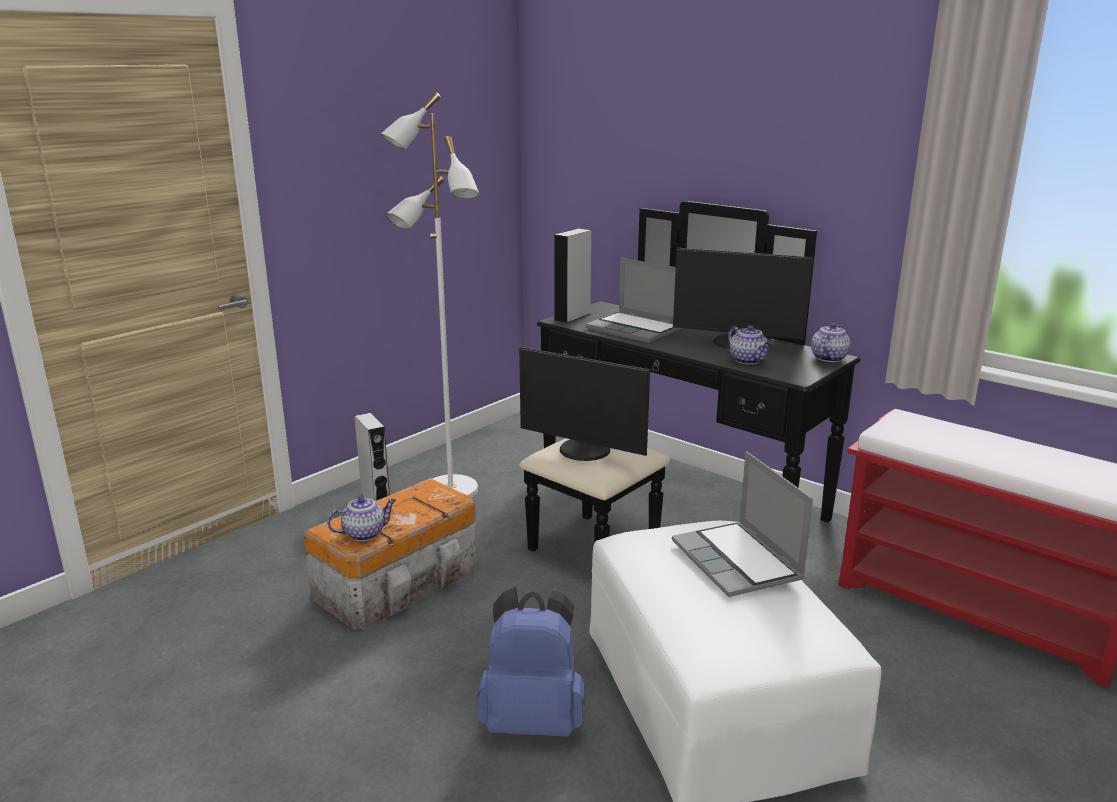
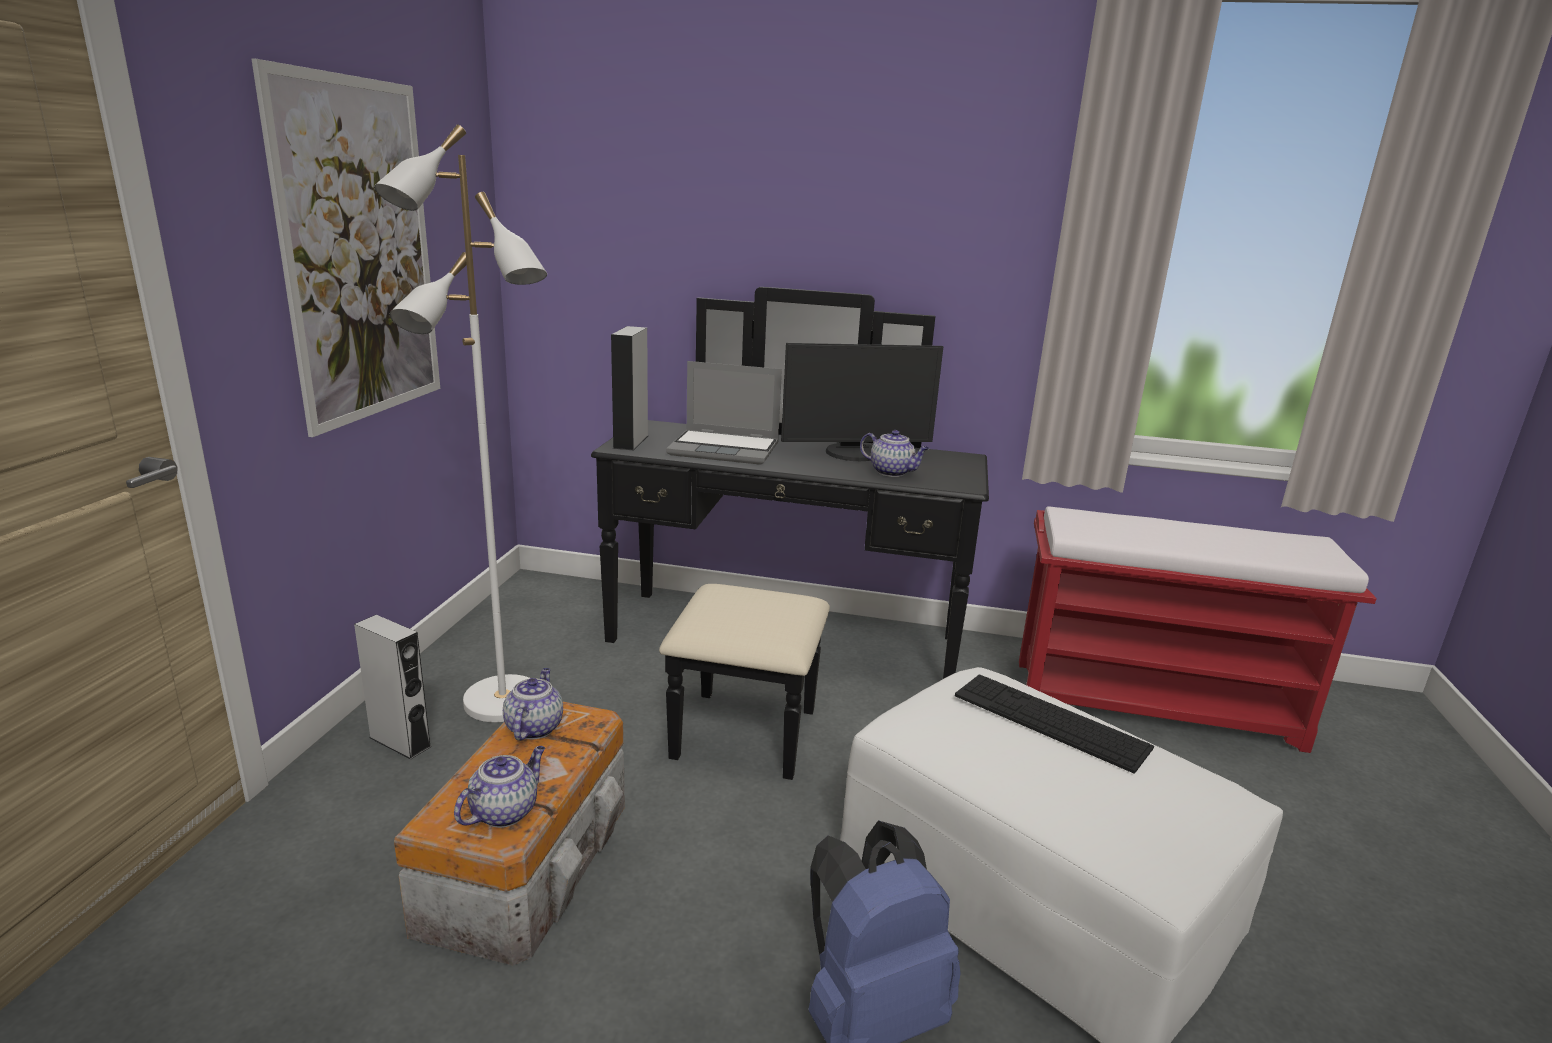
camera: 30 degrees left, 0 degrees up
monitor [519,347,650,461] -> none
laptop [672,451,813,597] -> keyboard [955,675,1154,774]
teapot [811,323,850,362] -> teapot moved to [503,668,563,741]
none -> picture [251,58,440,437]

